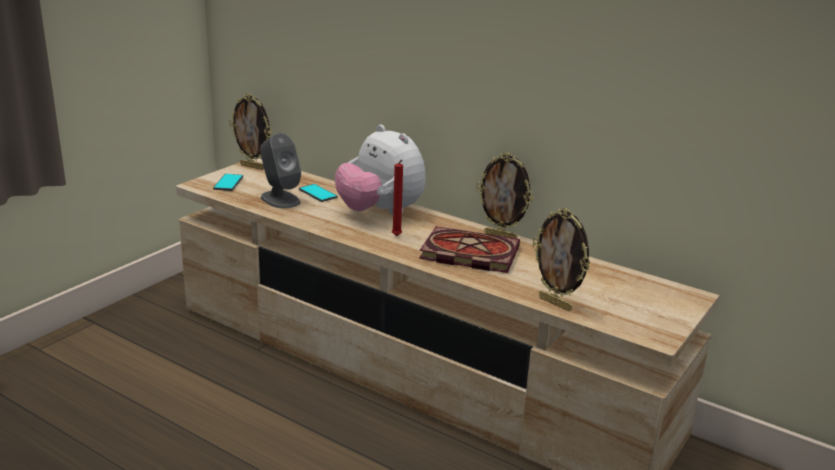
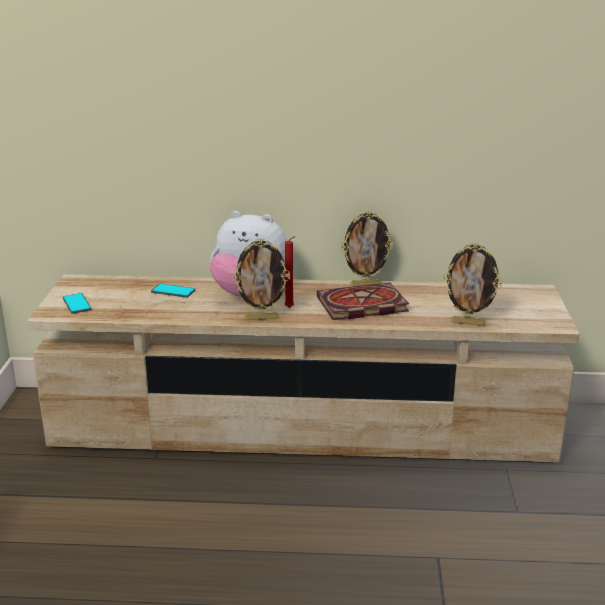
camera: 30 degrees left, 0 degrees up
picture frame [229,93,272,170] -> picture frame moved to [233,238,290,320]
grey speaker [260,133,301,209] -> none

